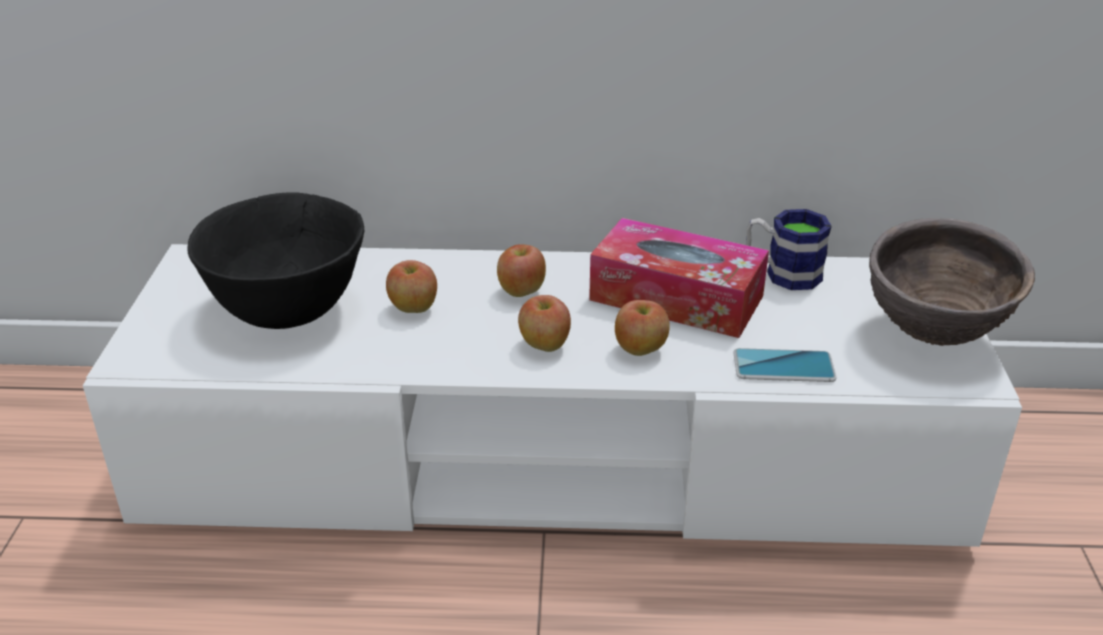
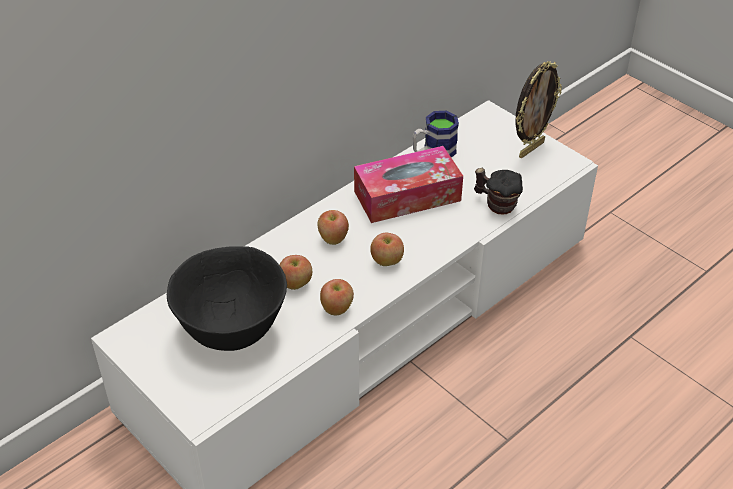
camera: 45 degrees left, 10 degrees up
apple [615,300,670,356] -> apple moved to [320,279,354,315]
phone [733,348,837,382] -> mug [474,168,523,215]
brown bowl [869,218,1035,346] -> picture frame [515,61,562,159]

